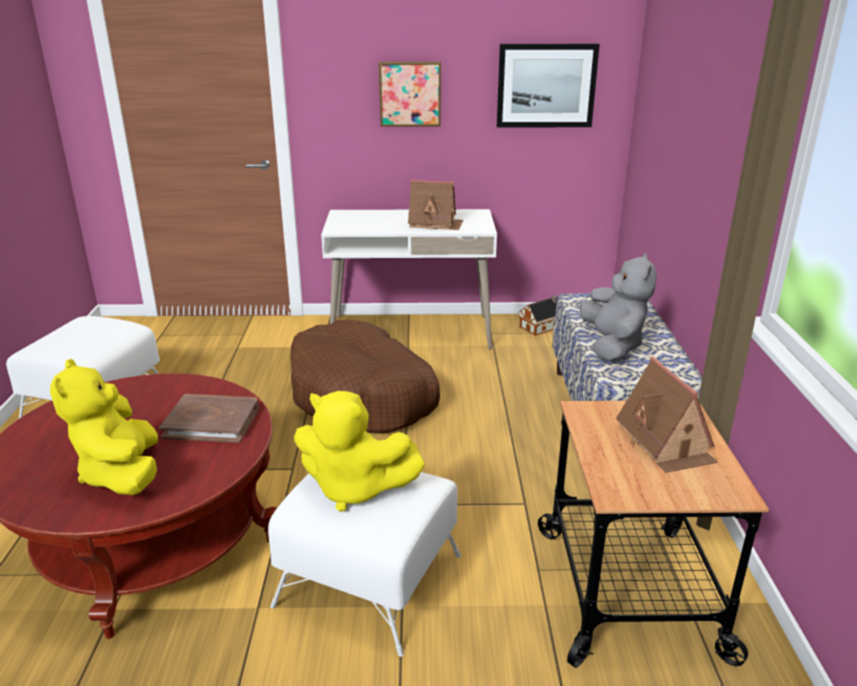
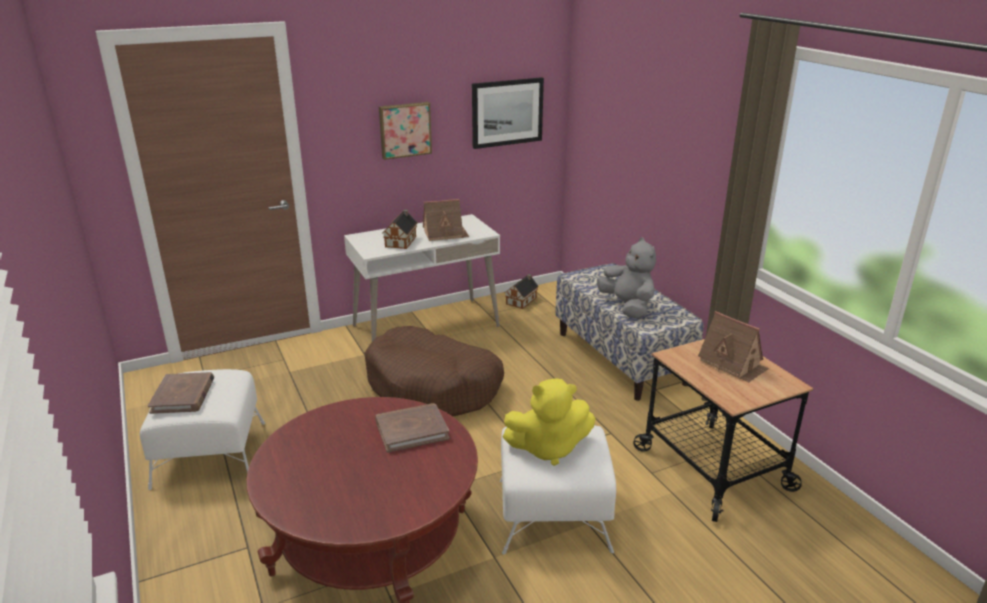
camera: 25 degrees left, 0 degrees up
yellow plush toy [50,359,158,495] -> none
none -> brown book [148,372,214,414]
none -> toy house [383,209,418,249]

